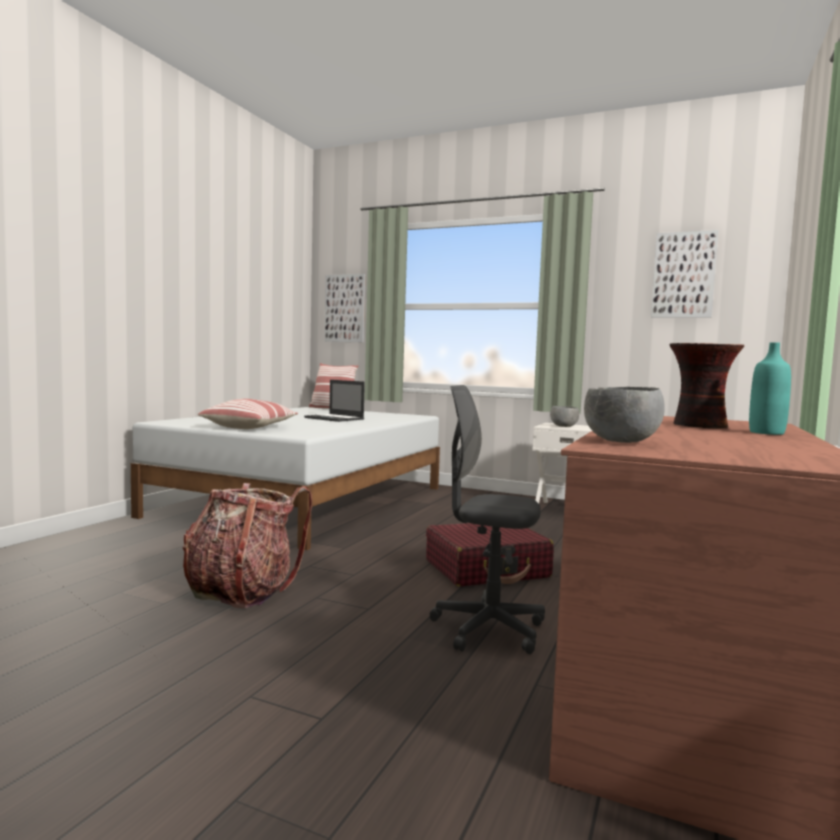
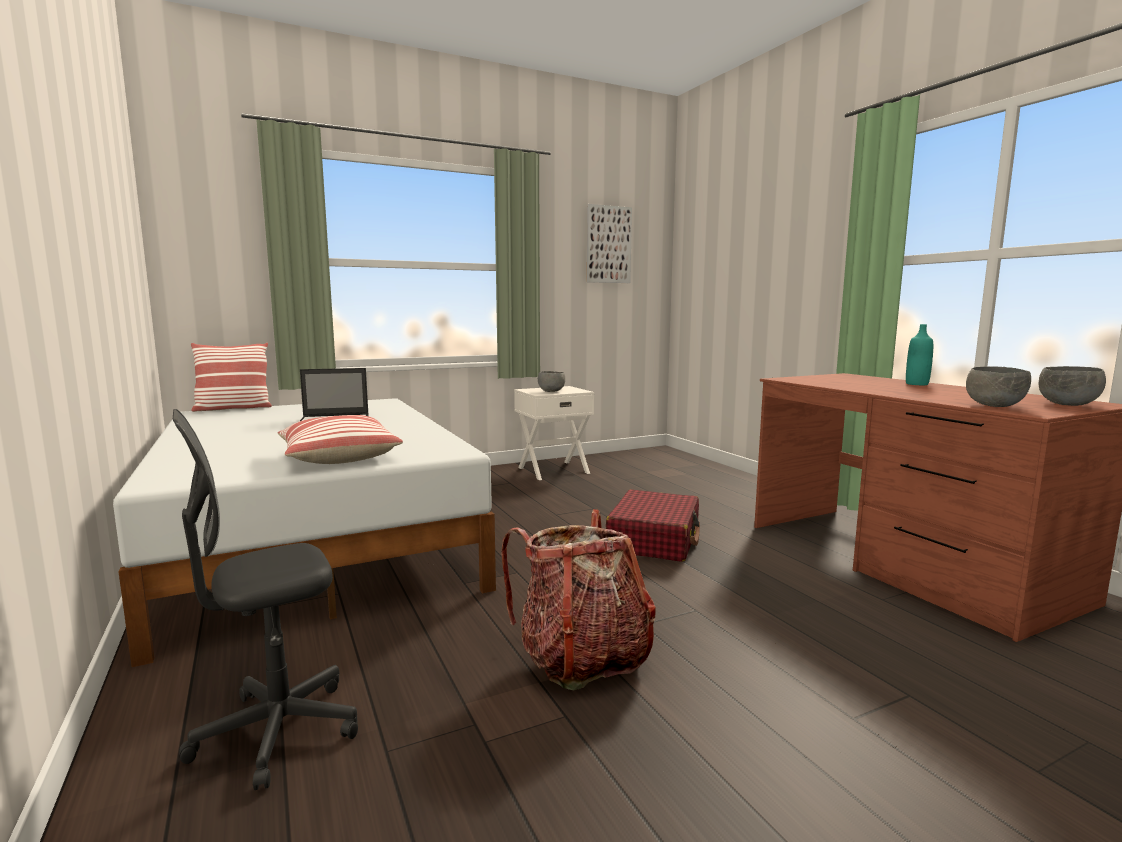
camera: 50 degrees left, 5 degrees up
picture [324,274,365,342] -> none
grey office chair [430,385,545,654] -> grey office chair moved to [173,409,358,790]
vase [669,343,744,429] -> none
none -> grey bowl [1039,366,1106,406]

